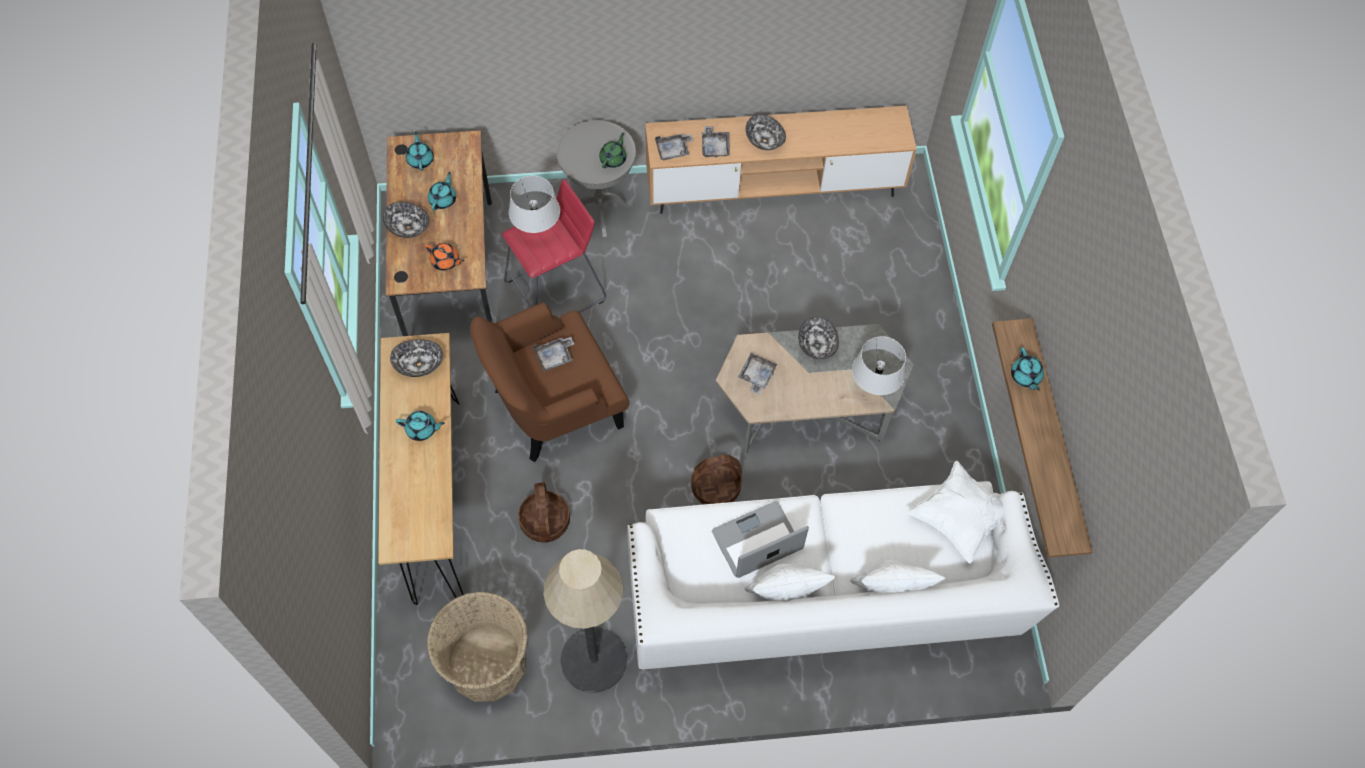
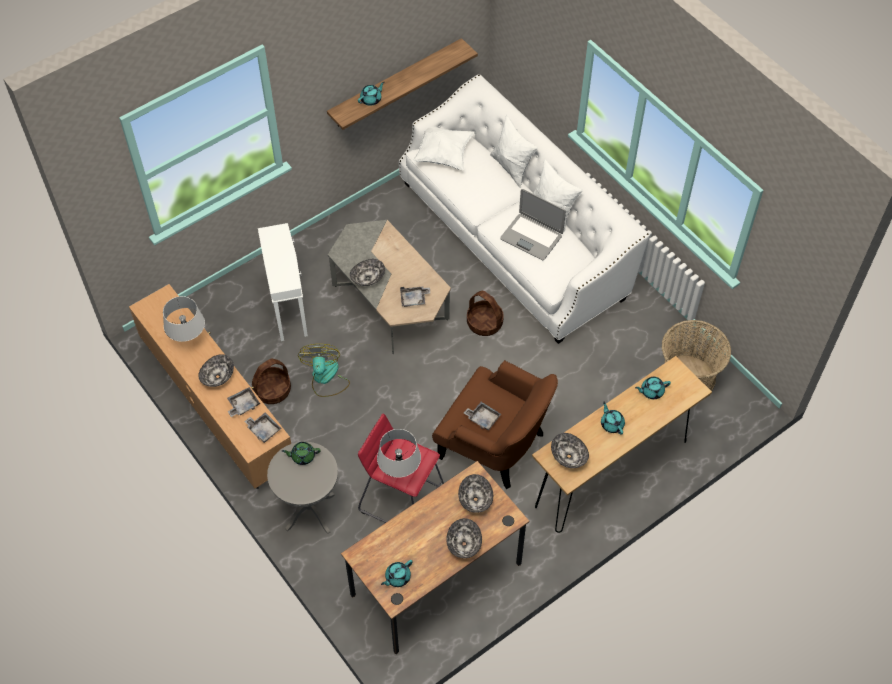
camera: 120 degrees left, 5 degrees down
orange teapot [425,243,464,271] -> bowl [458,474,493,513]
turquoise teapot [428,172,456,211] -> turquoise teapot moved to [635,377,671,399]
basket [518,483,570,543] -> basket moved to [252,359,291,404]
floor lamp [543,549,627,693] -> none
grey table lamp [852,336,906,395] -> grey table lamp moved to [163,296,205,342]
none -> white side table [258,223,308,341]
none -> fan [298,344,350,397]

